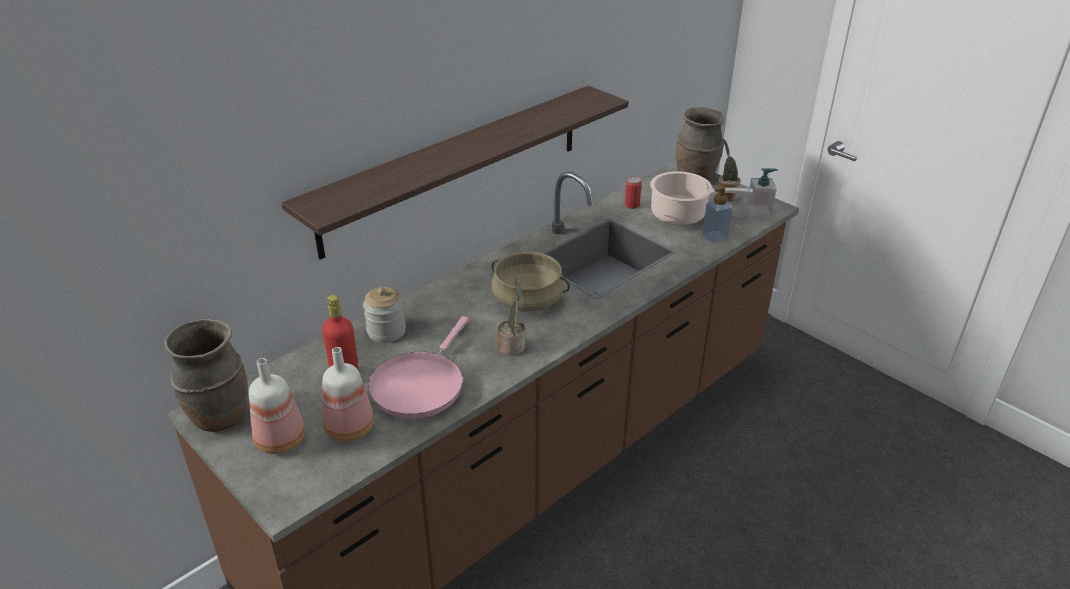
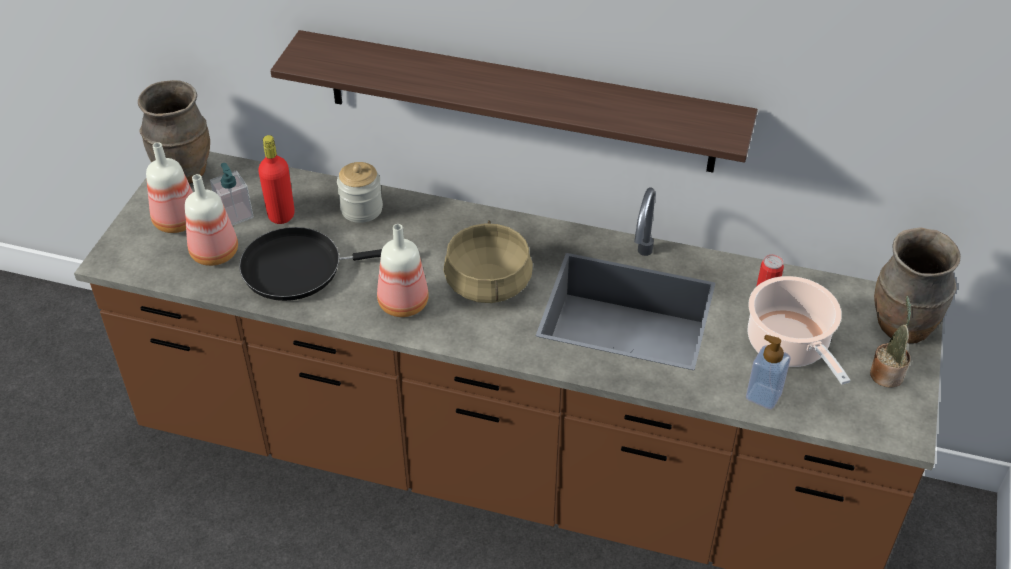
camera: 60 degrees right, 10 degrees up
pink frying pan [368,316,469,419] -> black frying pan [239,227,382,301]
potted plant [497,274,525,356] -> bottle [377,224,429,317]
soap dispenser [746,168,777,216] -> soap dispenser moved to [210,163,254,226]

